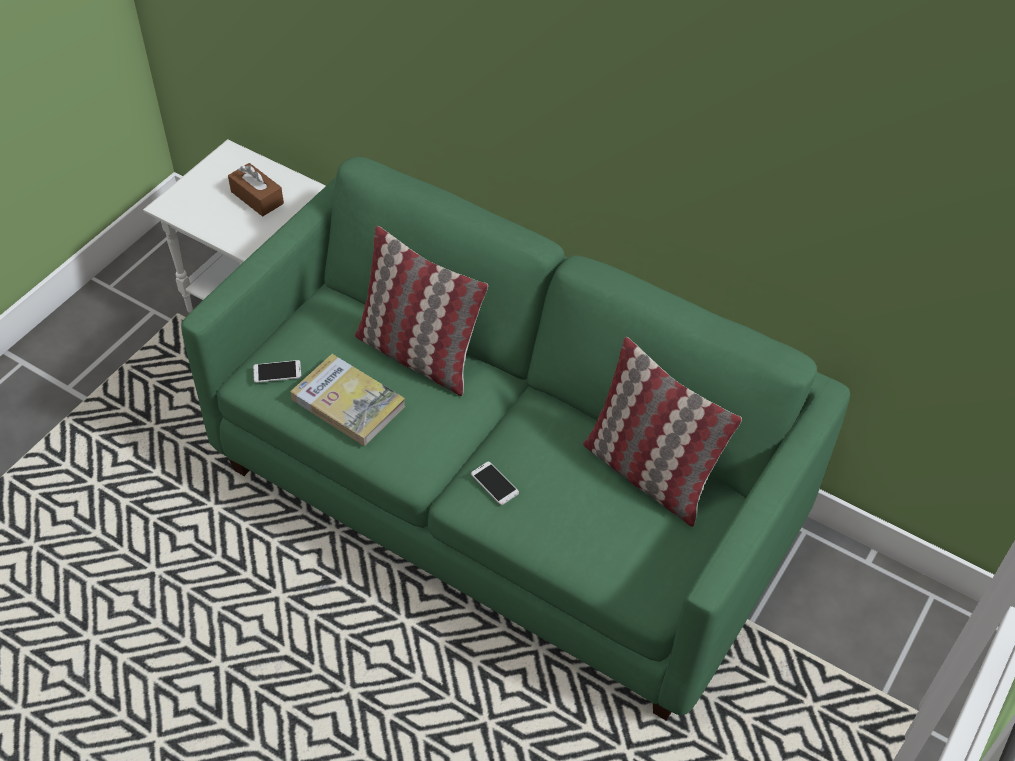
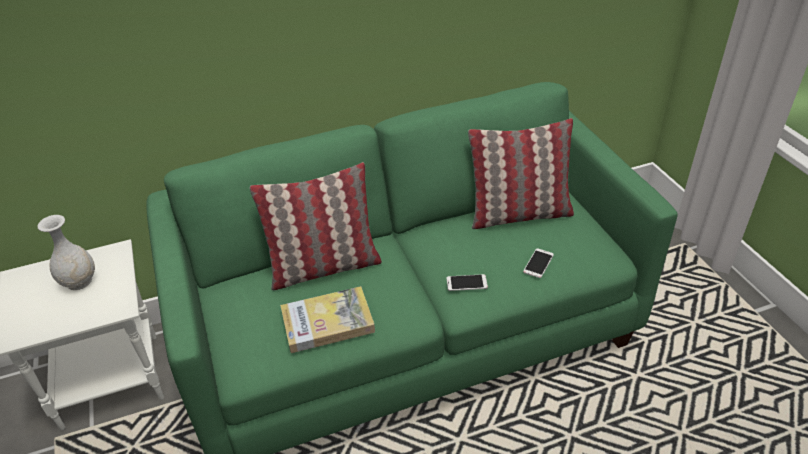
camera: 50 degrees left, 10 degrees down
brown tissue box [228,163,284,216] -> white vase [37,215,95,290]
phone [253,360,301,383] -> phone moved to [523,248,554,278]

